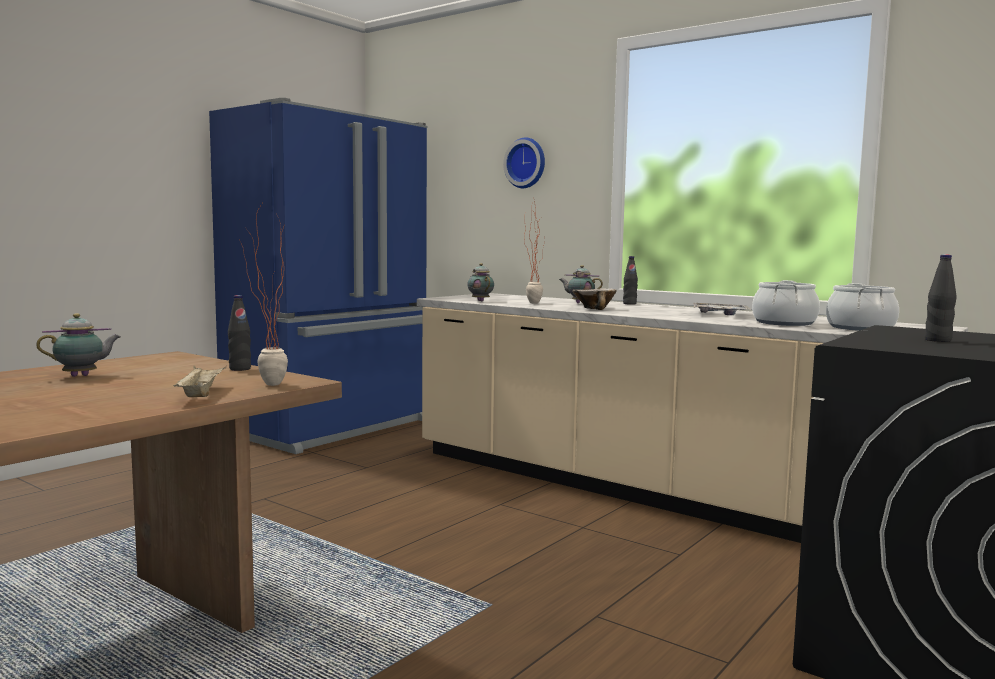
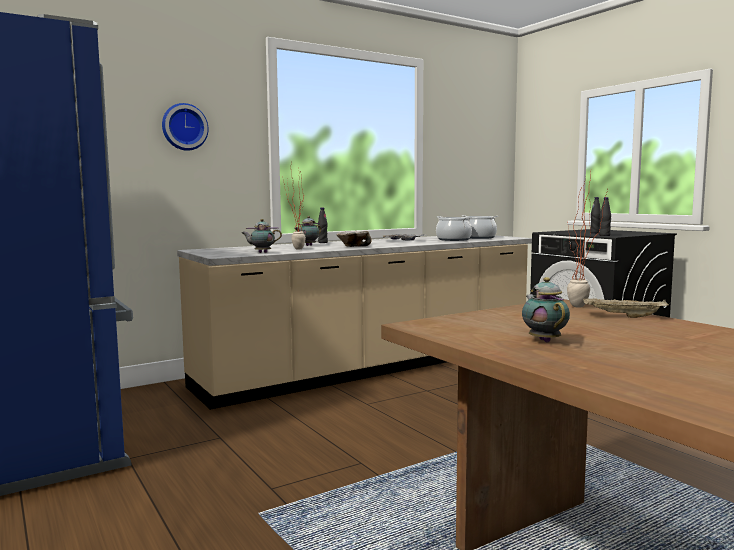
camera: 70 degrees left, 0 degrees up
black bottle [228,295,251,371] -> black bottle moved to [599,197,611,236]

